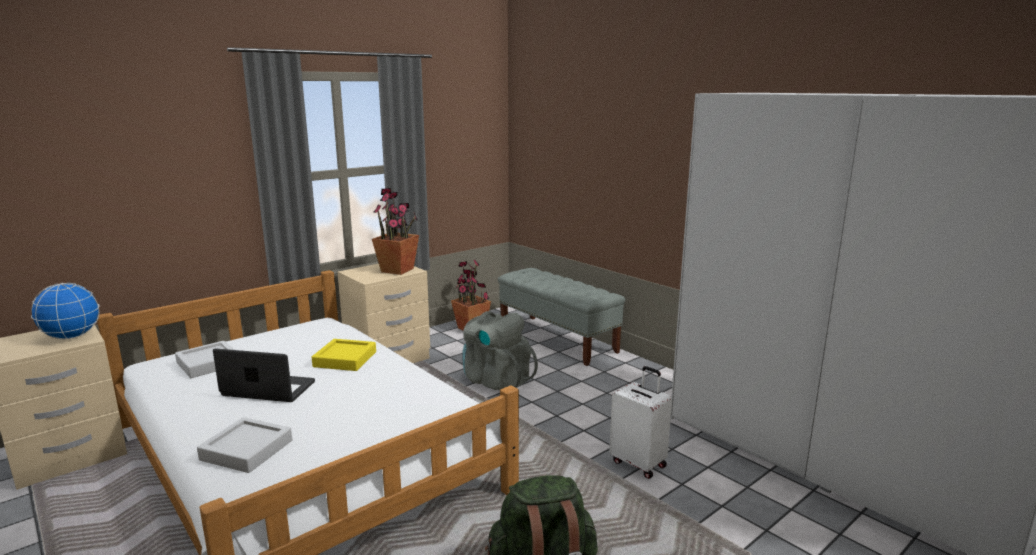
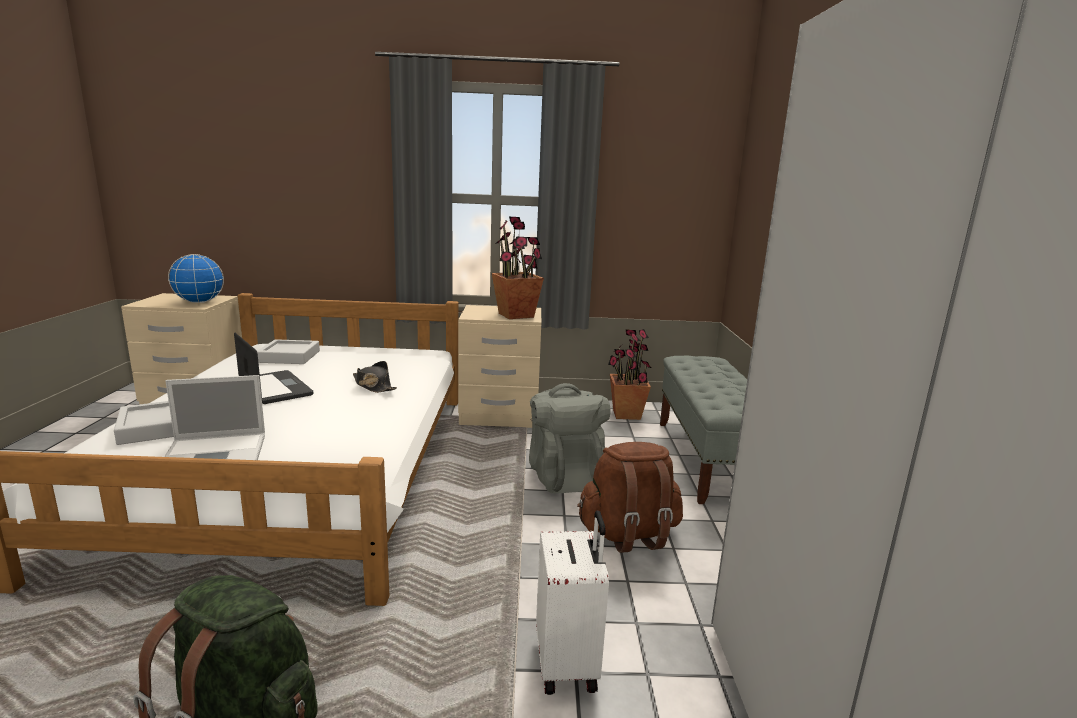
camera: 40 degrees right, 0 degrees up
yellow tray [311,339,376,371] -> black hat [353,361,397,393]
none -> laptop [164,375,265,460]
none -> brown backpack [577,442,683,553]

